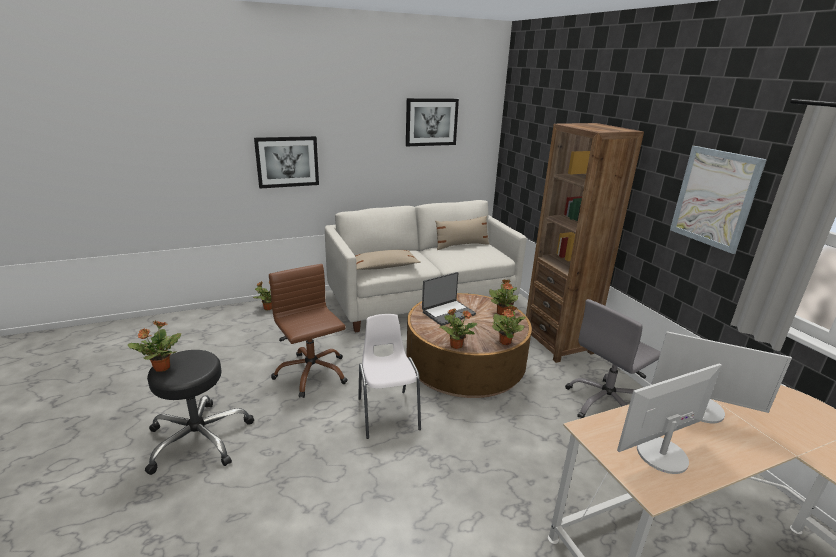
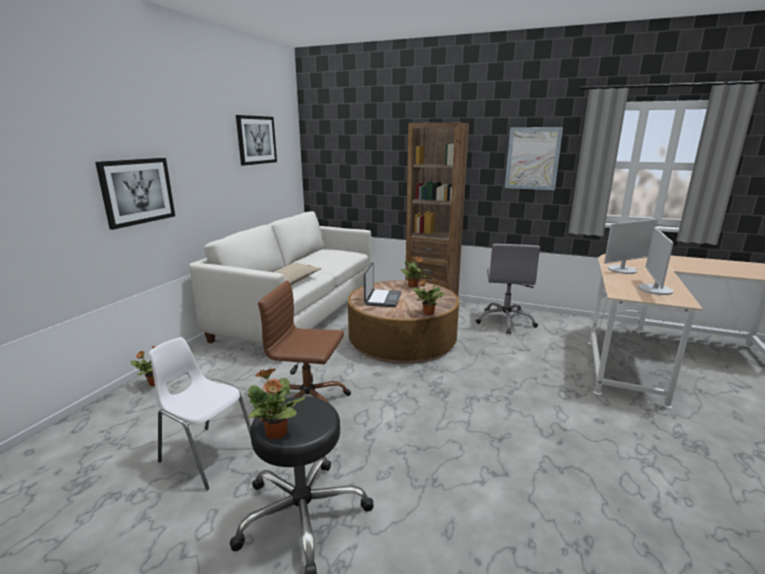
camera: 45 degrees left, 5 degrees down
white chair [358,314,421,439] -> white chair moved to [149,337,251,490]
beige pillow [435,216,489,250] -> none
potted plant [492,305,526,345] -> none

